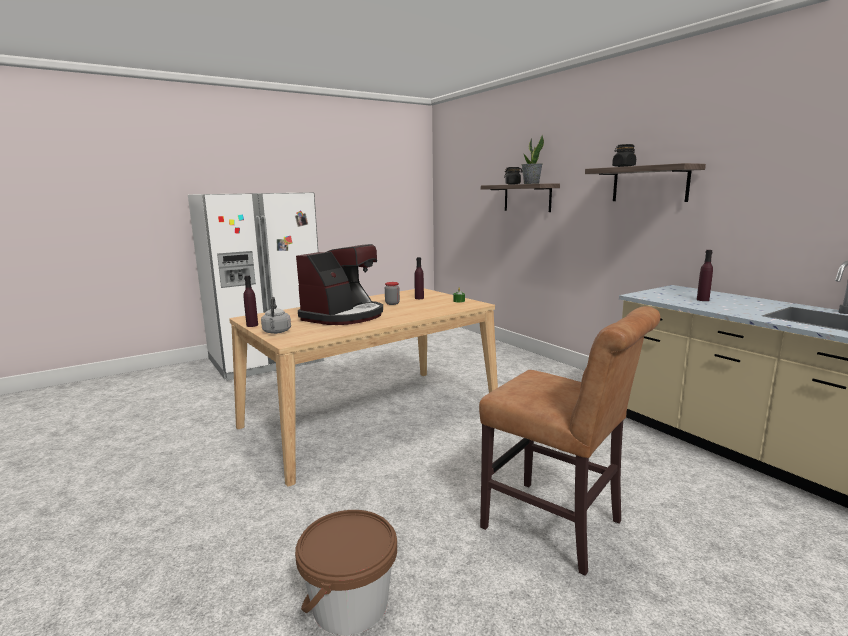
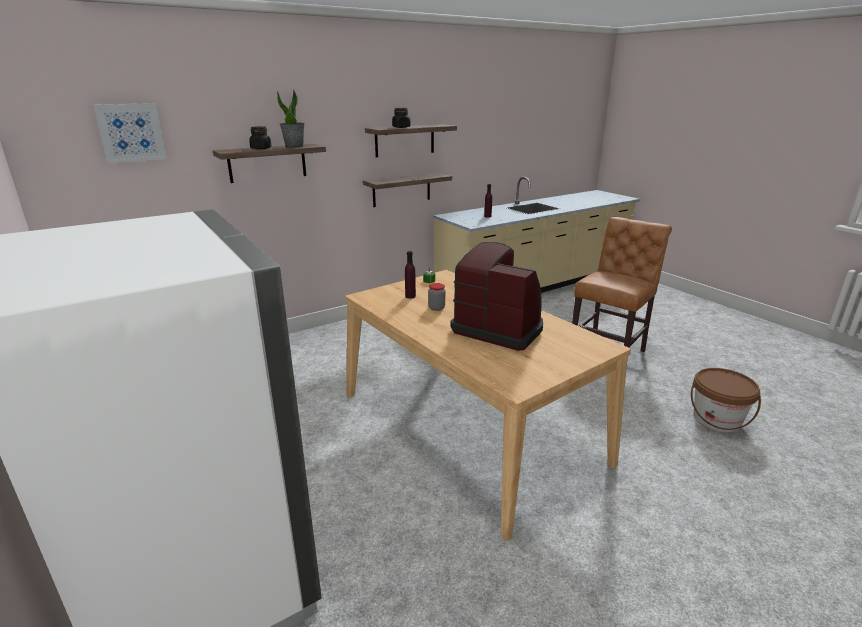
camera: 90 degrees left, 10 degrees up
purple bottle [243,275,258,327] -> none
grey kettle [261,297,291,334] -> none
none -> picture [93,103,167,163]
none -> shelf [363,173,452,207]

